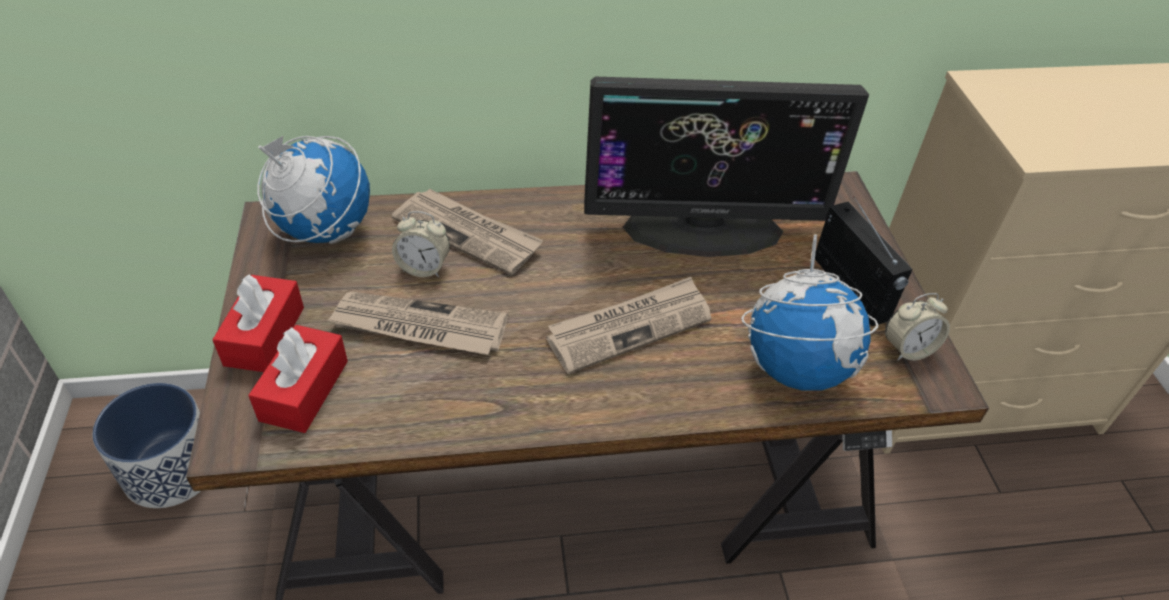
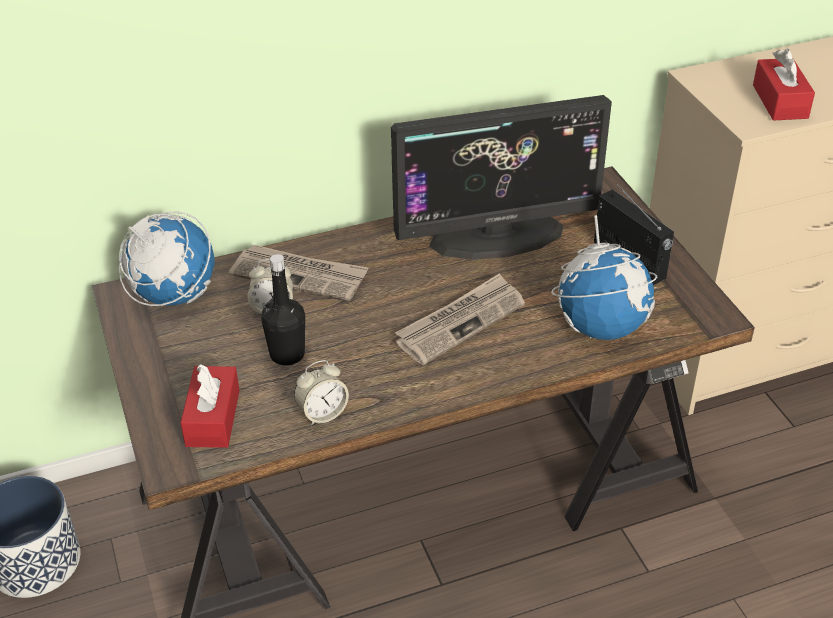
camera: 10 degrees left, 5 degrees down
red tissue box [213,275,304,372] -> red tissue box moved to [753,49,815,121]
newspaper [327,291,508,355] -> black bottle [261,254,305,365]
alarm clock [885,293,950,361] -> alarm clock moved to [294,360,349,426]

